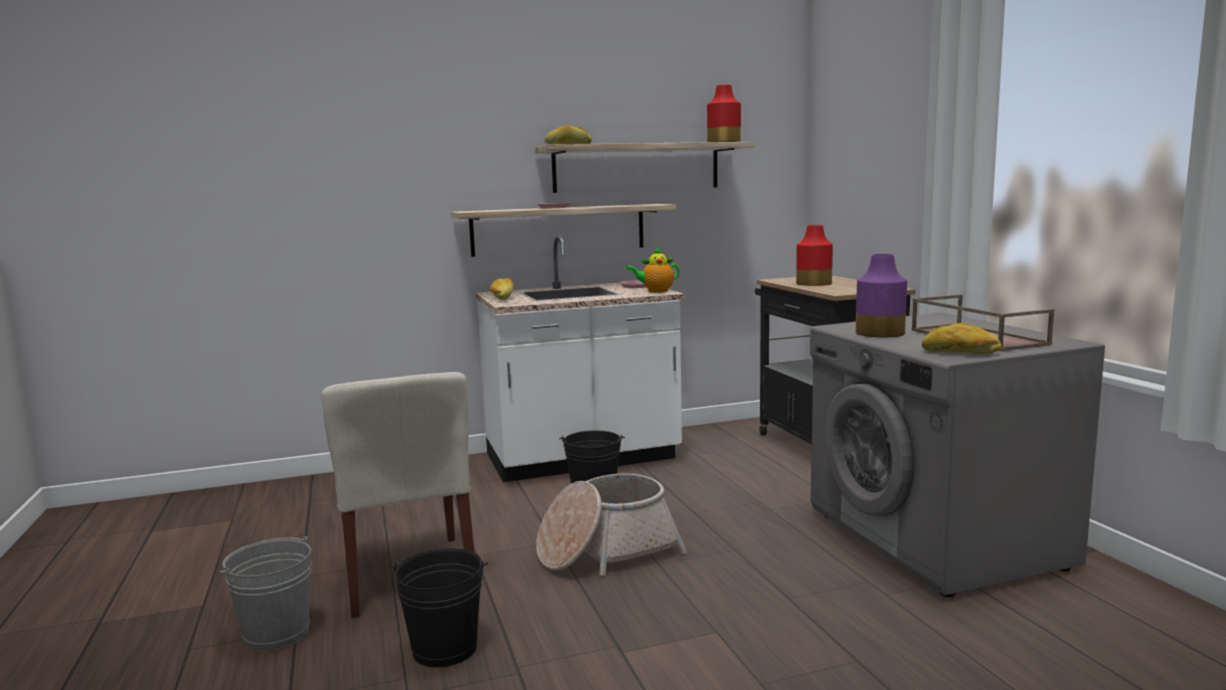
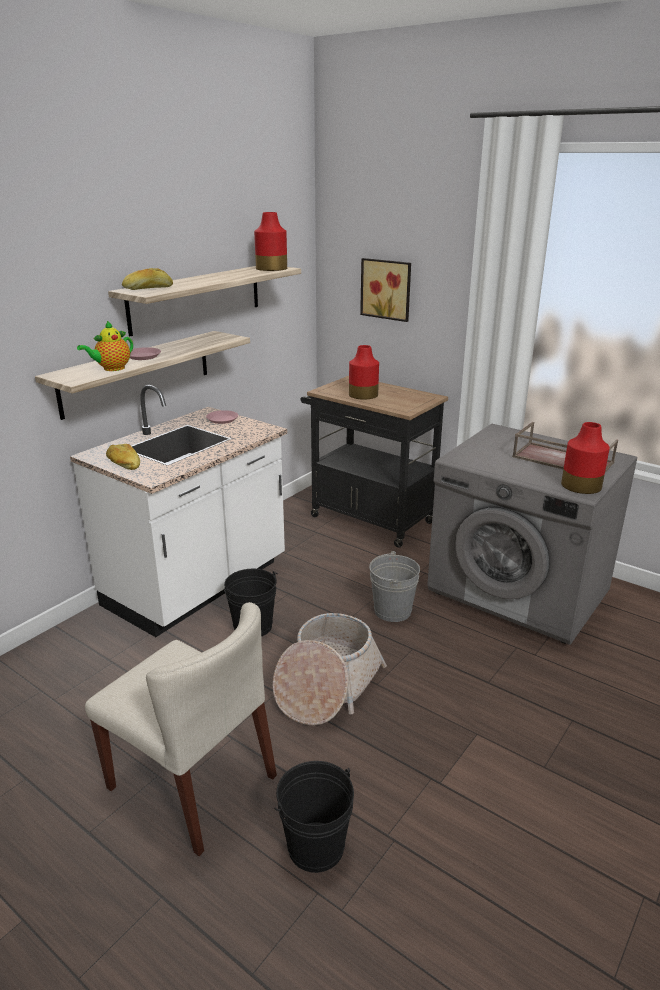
camera: 35 degrees left, 15 degrees up
grey bucket [219,536,312,651] -> grey bucket moved to [369,551,420,622]
teapot [626,247,680,293] -> teapot moved to [77,320,133,371]
purple vase [855,254,907,337] -> none
bread [922,322,1002,354] -> red vase [561,422,610,494]
none -> picture [360,258,411,322]

